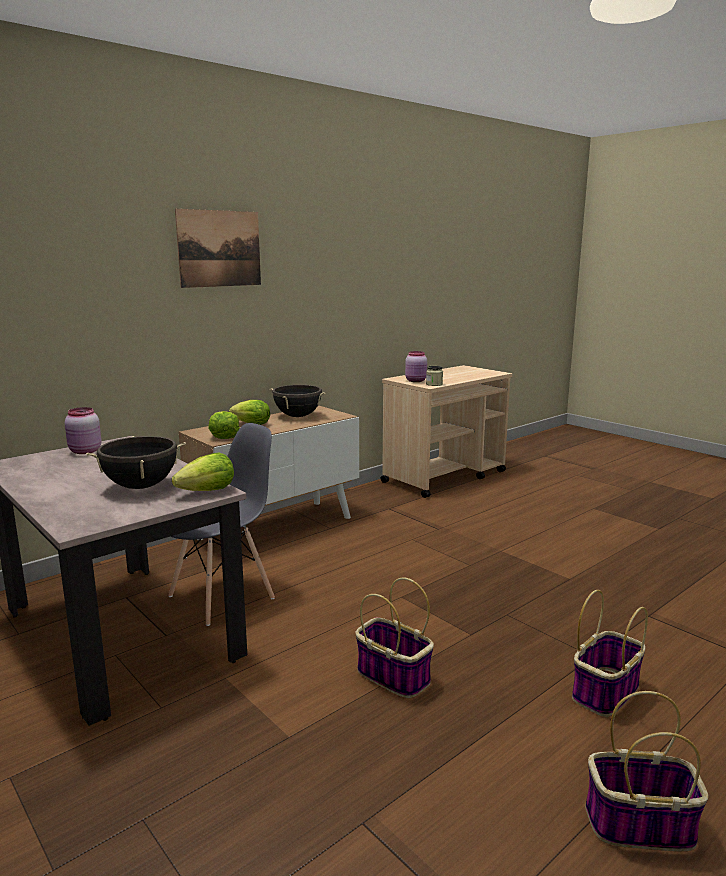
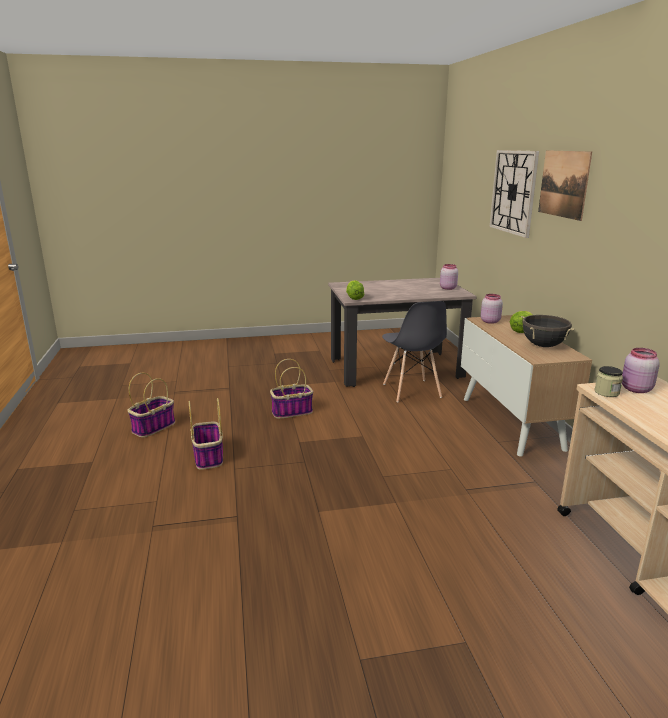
camera: 120 degrees right, 5 degrees up
black cooking pot [86,436,186,489] -> none
lettuce [208,411,240,439] -> pink jar [481,294,503,324]
none -> wall clock [490,150,539,238]

